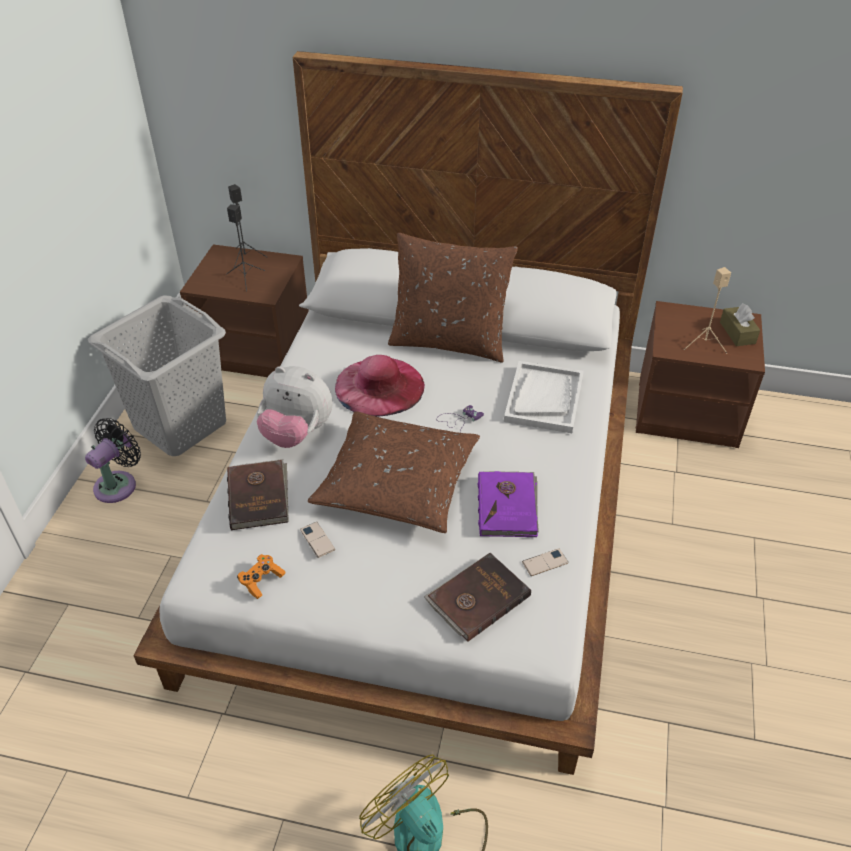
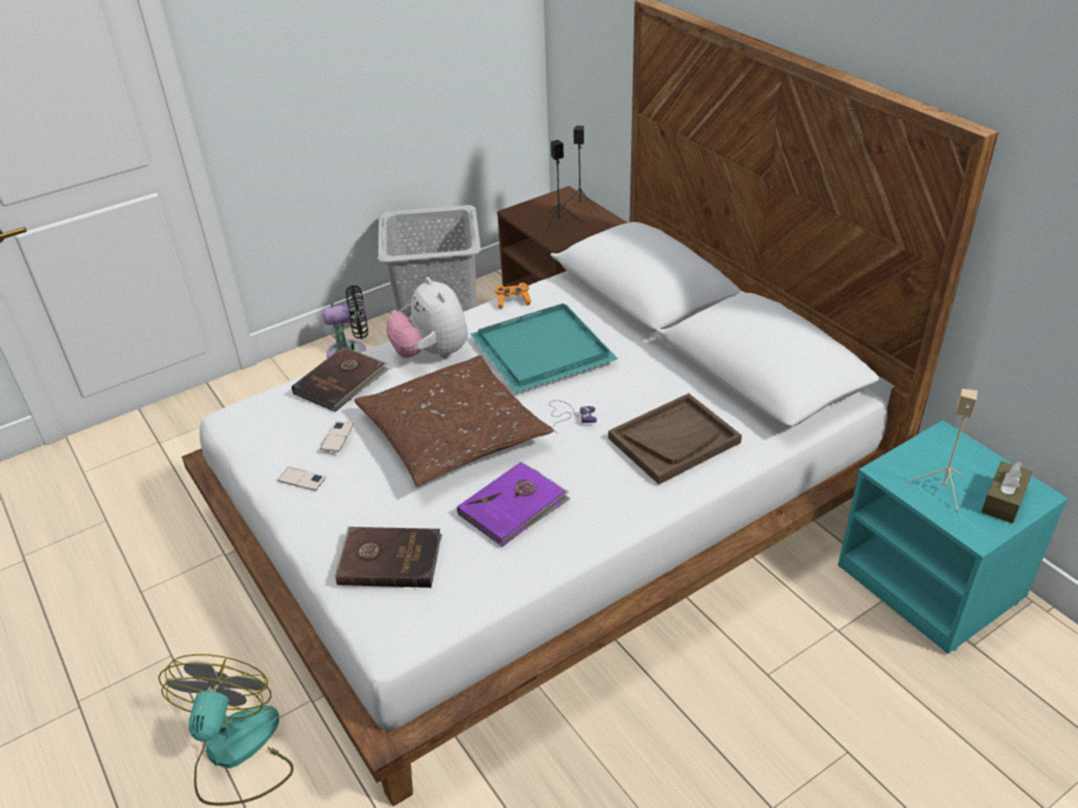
camera: 45 degrees right, 5 degrees down
orange game controller [237,554,285,599] -> orange game controller moved to [495,283,531,309]
pink hat [335,355,425,416] -> turquoise tray [471,303,618,393]
brown pillow [388,233,518,362] -> none
white tray [504,361,584,433] -> brown tray [608,393,742,484]
phone [522,548,569,576] -> phone moved to [277,467,326,491]
brown nightstand [636,301,765,448] -> turquoise nightstand [838,420,1068,654]

